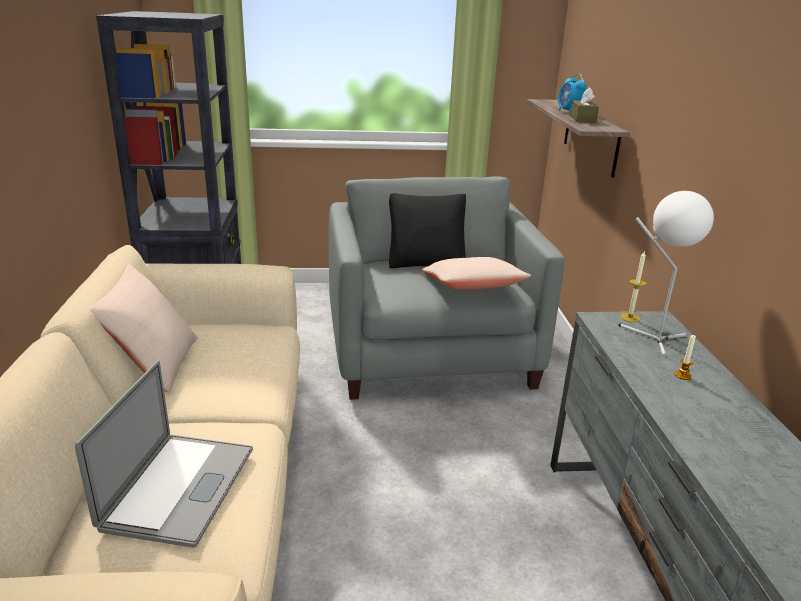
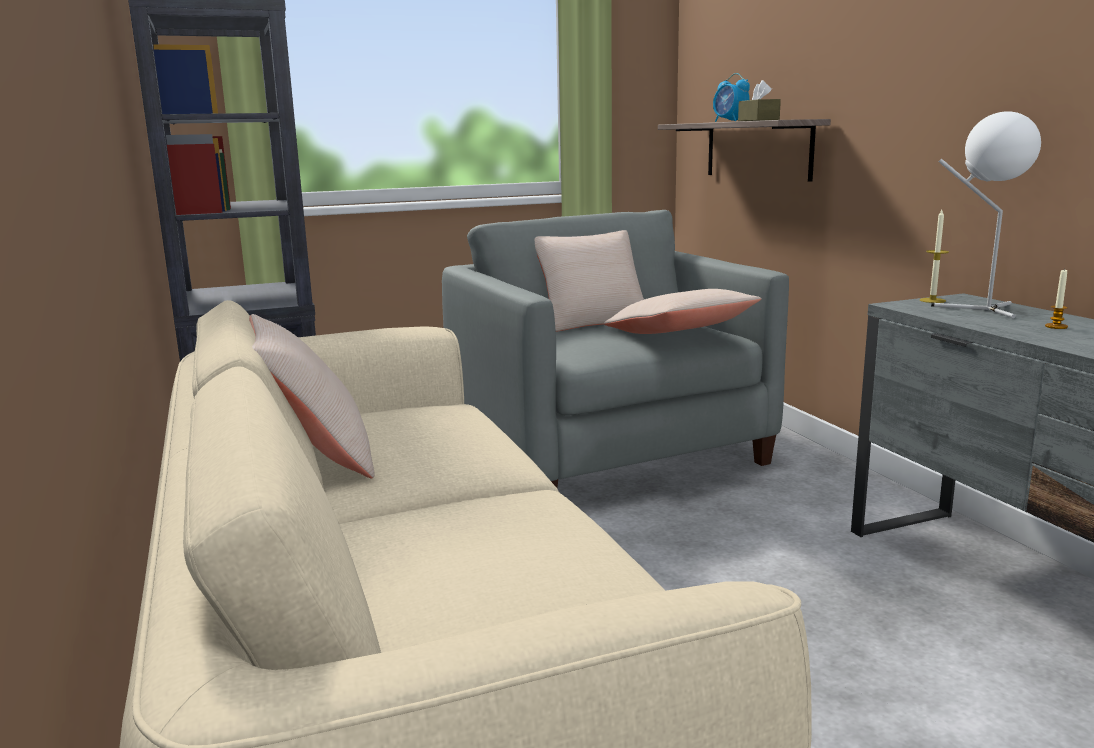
camera: 15 degrees left, 10 degrees down
laptop [75,360,253,547] -> none
black pillow [389,193,466,269] -> beige pillow [535,230,644,332]

